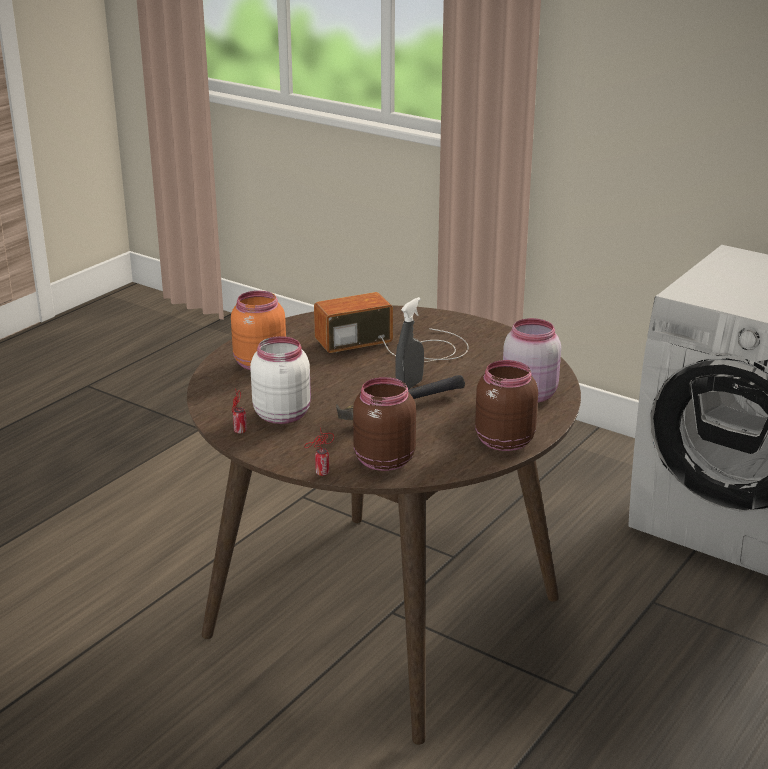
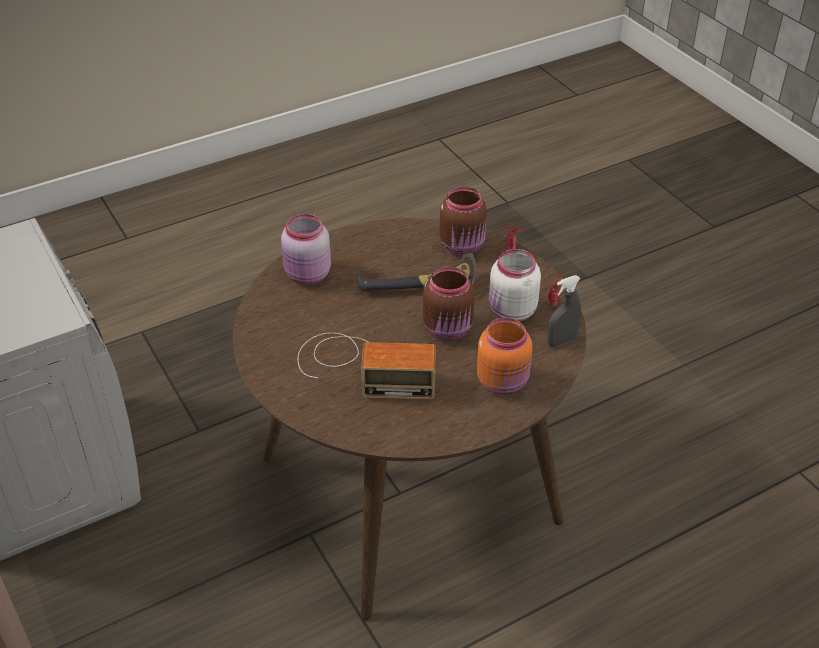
camera: 155 degrees left, 15 degrees up
grey spray bottle [396,297,424,390] -> grey spray bottle moved to [547,275,581,347]
brown jar [475,360,538,451] -> brown jar moved to [423,267,475,341]

